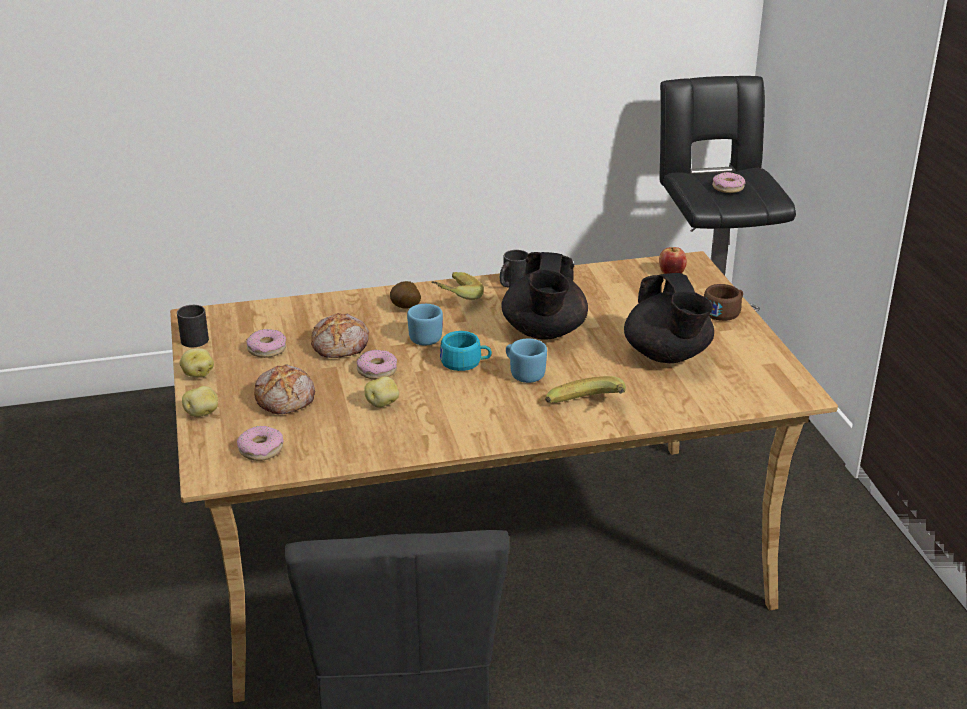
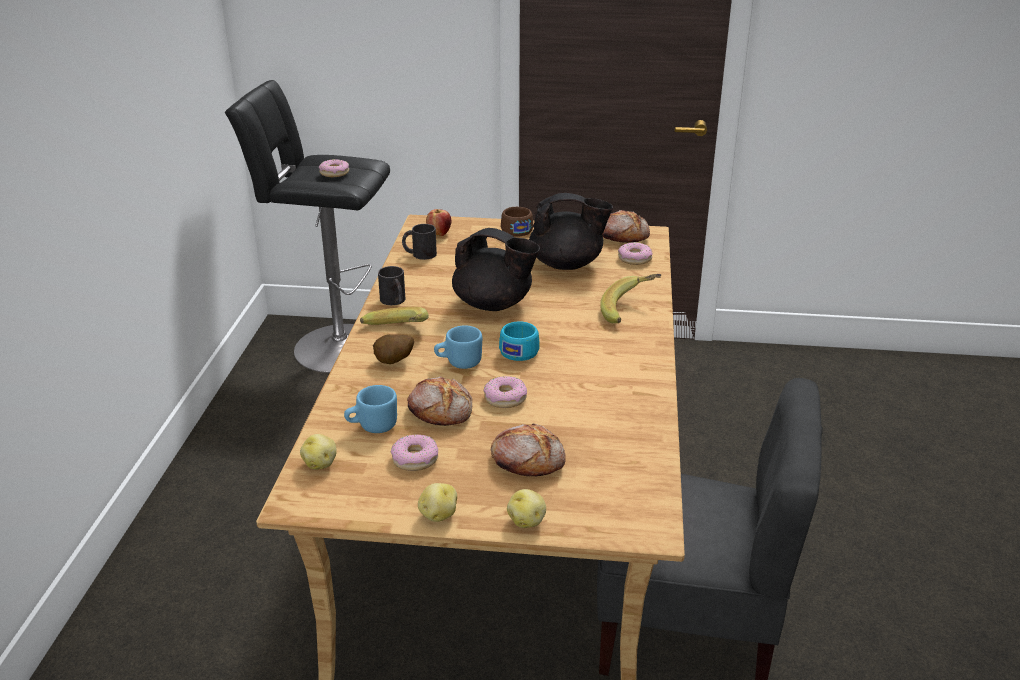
camera: 70 degrees left, 0 degrees up
black mug [177,305,209,347] -> black mug moved to [402,224,437,260]
donut [237,426,283,461] -> donut moved to [618,242,653,265]
potato [364,376,399,407] -> potato moved to [300,434,337,470]
blue mug [506,339,547,383] -> blue mug moved to [344,385,397,433]
none -> bread [602,210,650,243]

